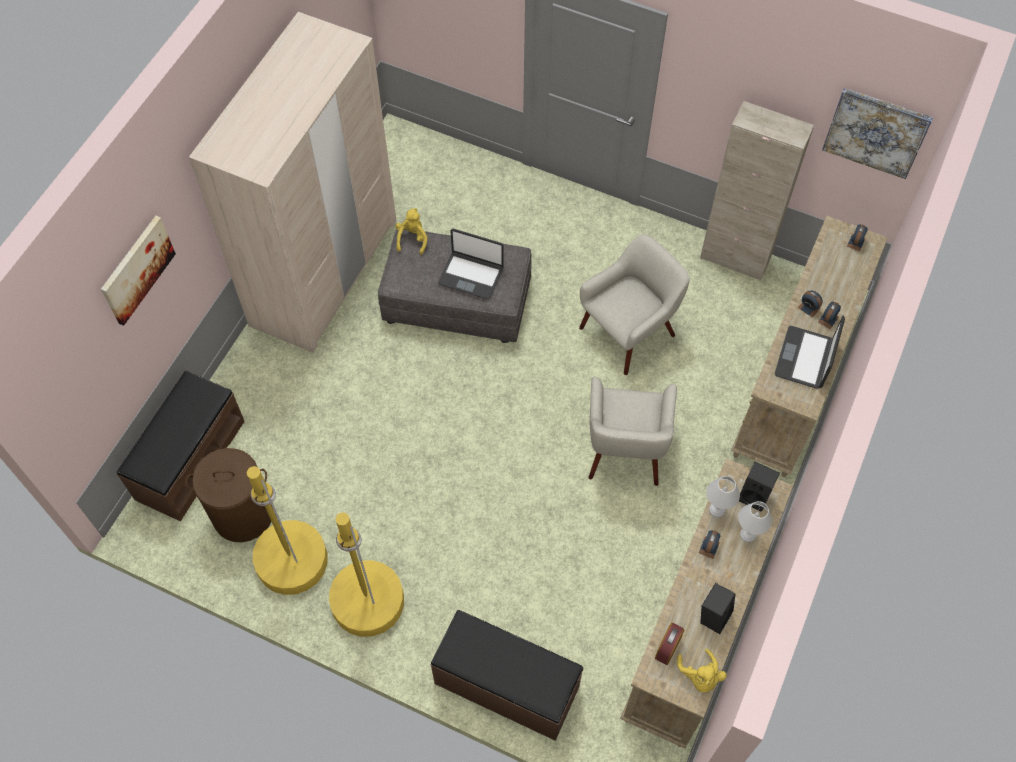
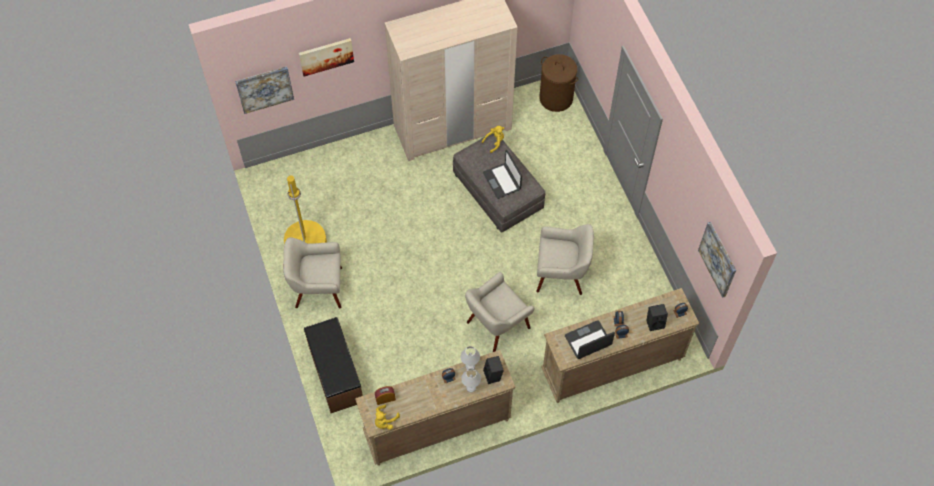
camera: 45 degrees right, 0 degrees up
brown bench [117,371,245,522] -> none
brown laundry basket [185,448,272,542] -> brown laundry basket moved to [539,54,578,112]
yellow floor lamp [329,513,404,637] -> beige armchair [283,237,342,309]
beige cabinet [700,101,814,281] -> none
black speaker [700,583,736,634] -> black speaker moved to [646,304,668,331]
none -> picture [235,66,294,114]

